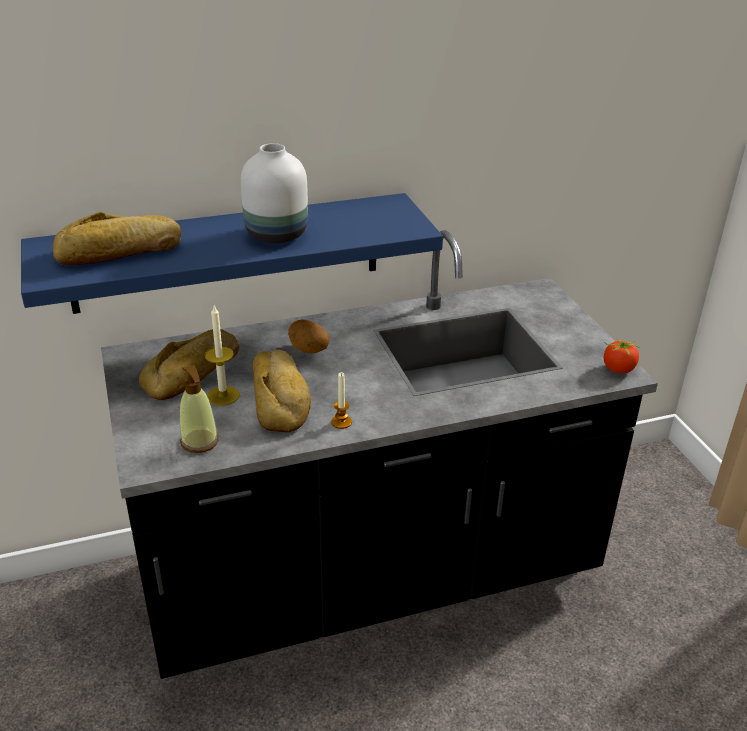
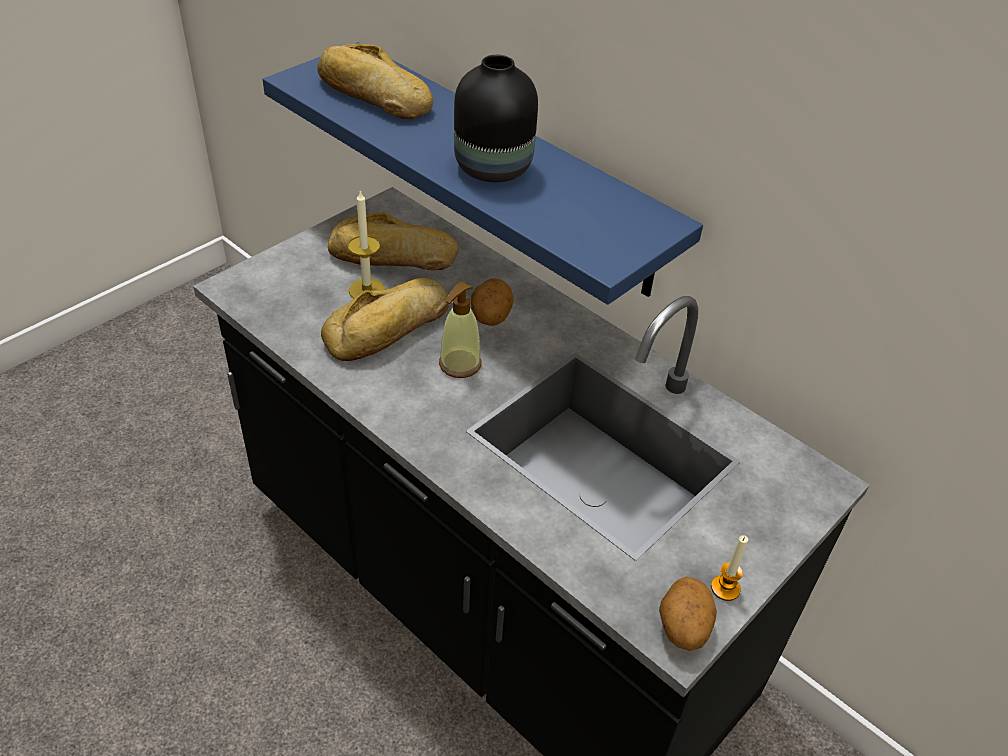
camera: 60 degrees right, 10 degrees up
soap dispenser [180,365,219,453] -> soap dispenser moved to [439,282,482,378]
white vase [241,143,308,243] -> black vase [454,55,538,182]
candle [331,372,352,429] -> candle moved to [711,535,748,601]
tomato [604,338,640,373] -> potato [659,577,717,651]

